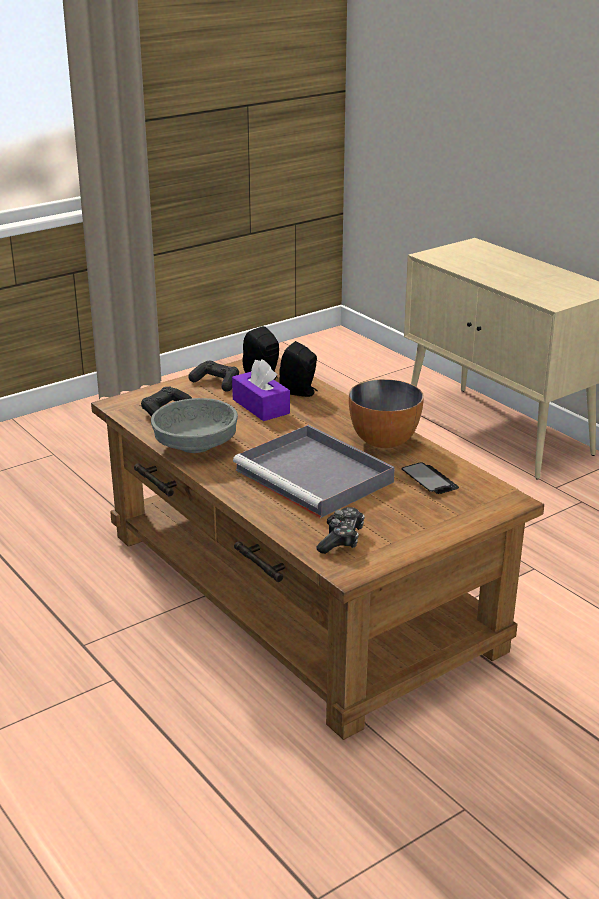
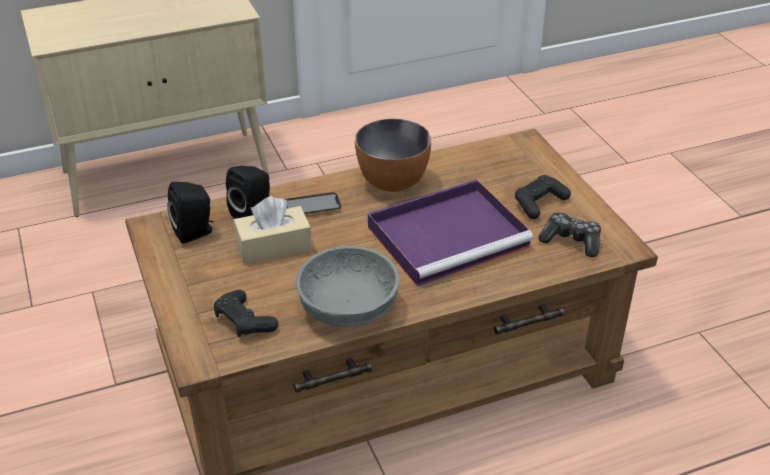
camera: 75 degrees left, 10 degrees up
black game controller [188,361,239,392] -> black game controller moved to [515,175,571,219]
purple tissue box [232,359,290,421] -> beige tissue box [234,196,312,264]
grey tray [233,425,395,518] -> purple tray [368,179,534,287]
phone [401,463,459,494] -> phone moved to [284,192,341,214]

